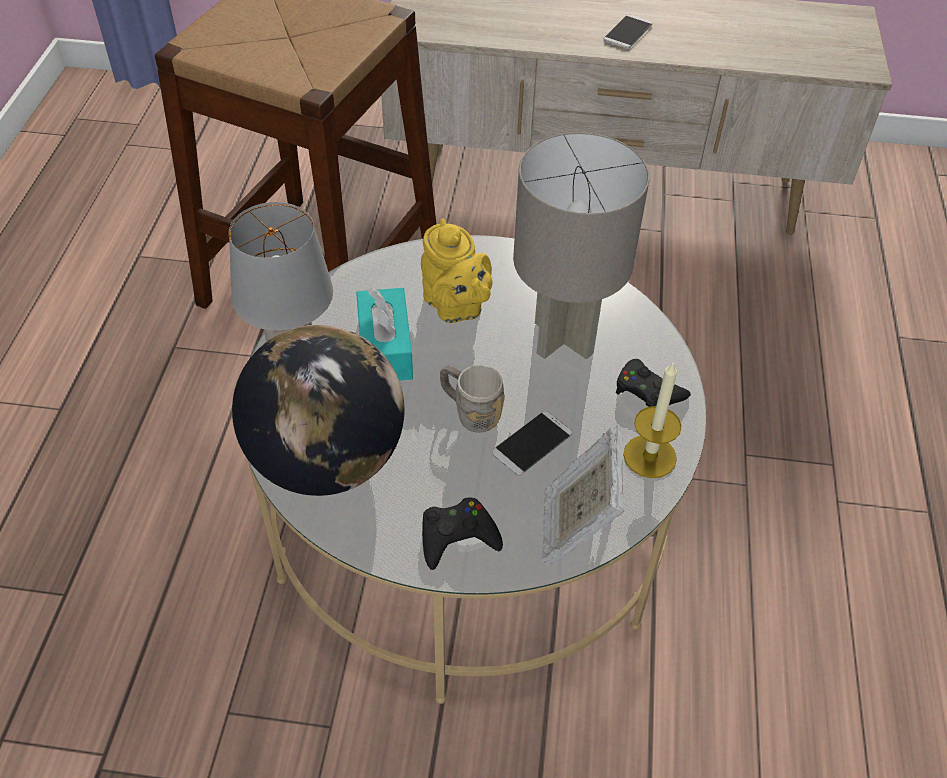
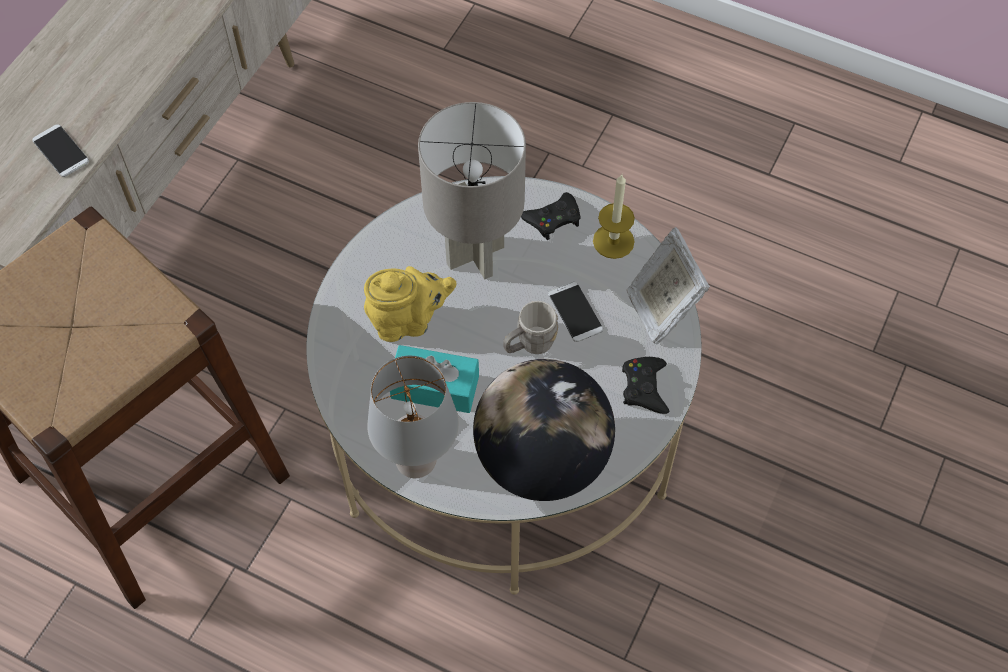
camera: 70 degrees left, 10 degrees up
picture frame [542,425,624,566] -> picture frame turned 45 degrees clockwise [626,227,710,344]
phone [603,15,652,49] -> phone moved to [32,124,89,177]

